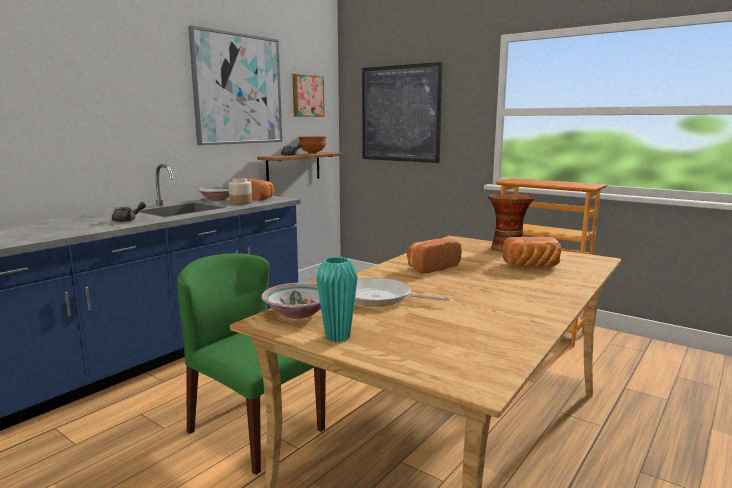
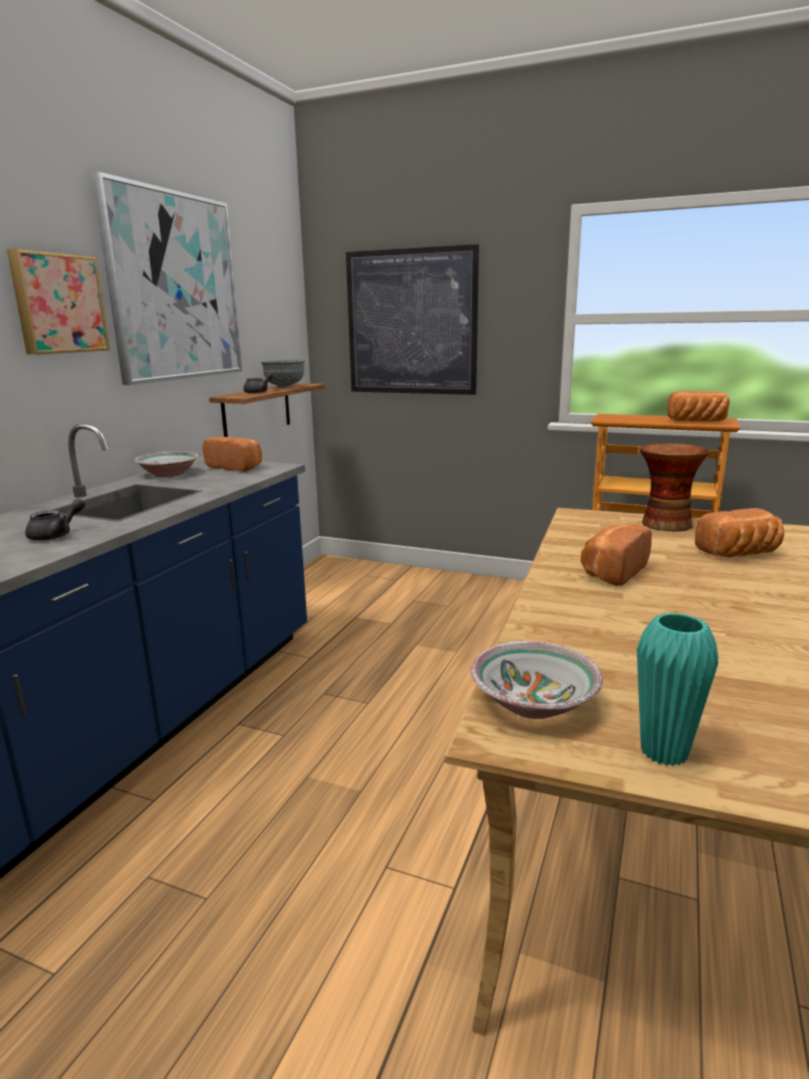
camera: 15 degrees left, 5 degrees up
green chair [177,253,326,475] -> none
jar [229,178,252,205] -> none
picture [292,74,325,117] -> picture moved to [7,249,110,355]
brown bowl [298,136,327,154] -> grey bowl [261,360,305,388]
frying pan [354,278,450,306] -> none
none -> bread [667,391,730,421]

